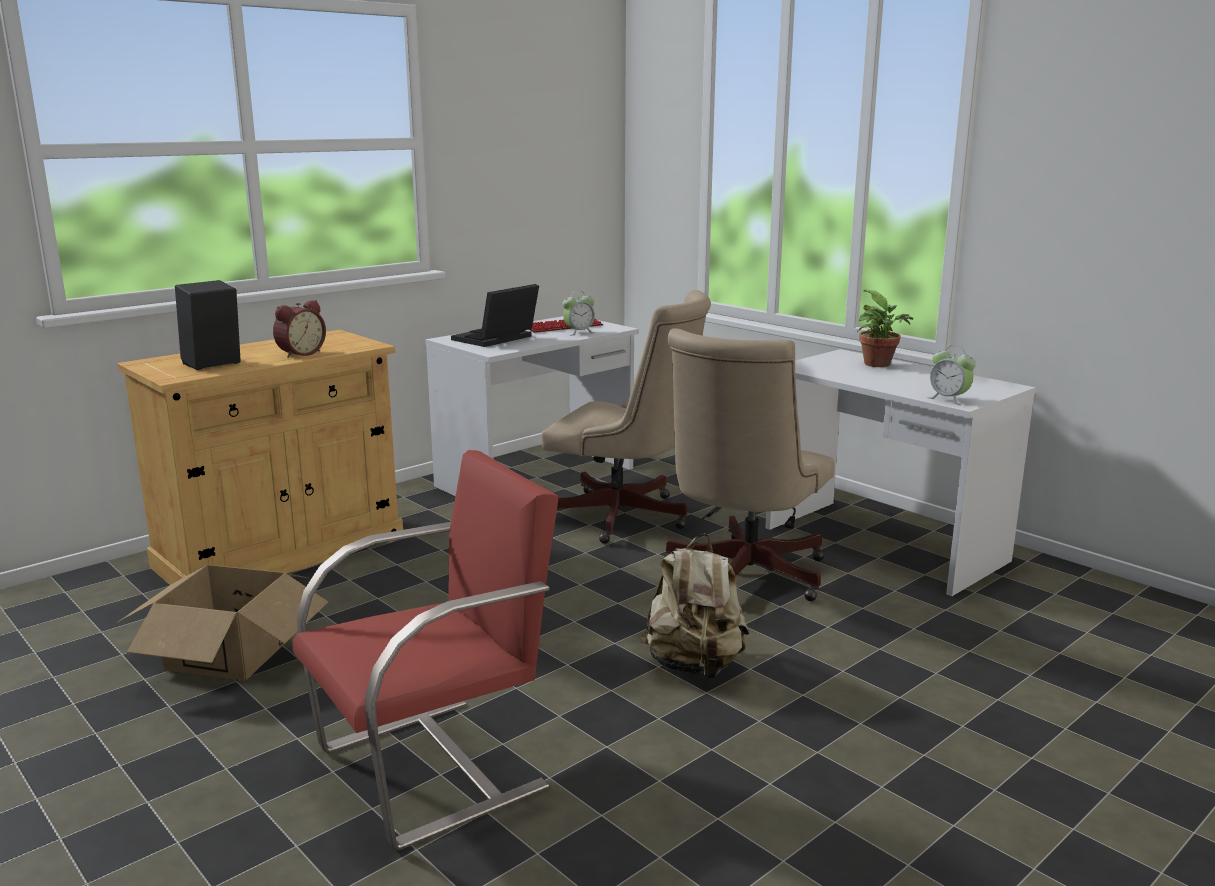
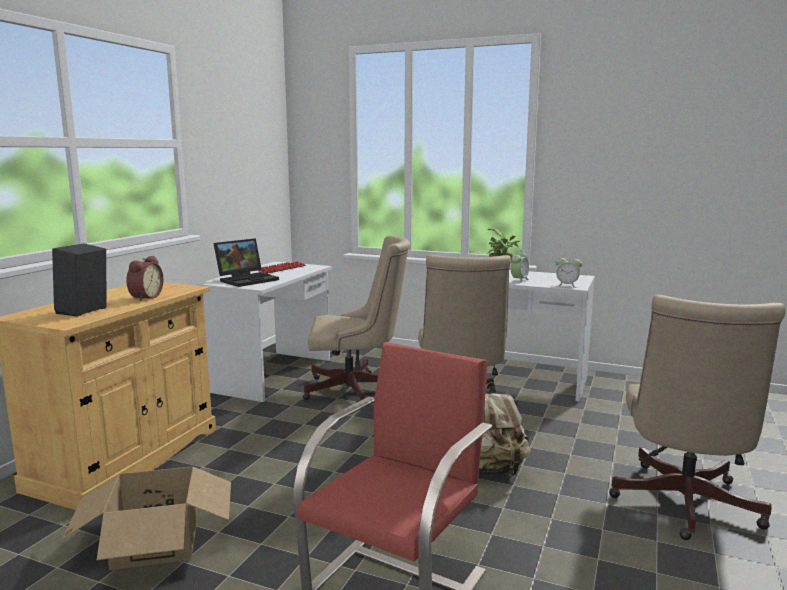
camera: 25 degrees left, 5 degrees down
laptop [451,284,539,347] -> laptop turned 150 degrees counterclockwise [213,238,279,287]
alarm clock [562,291,595,336] -> alarm clock moved to [511,250,529,283]
none -> beige office chair [609,295,786,540]

